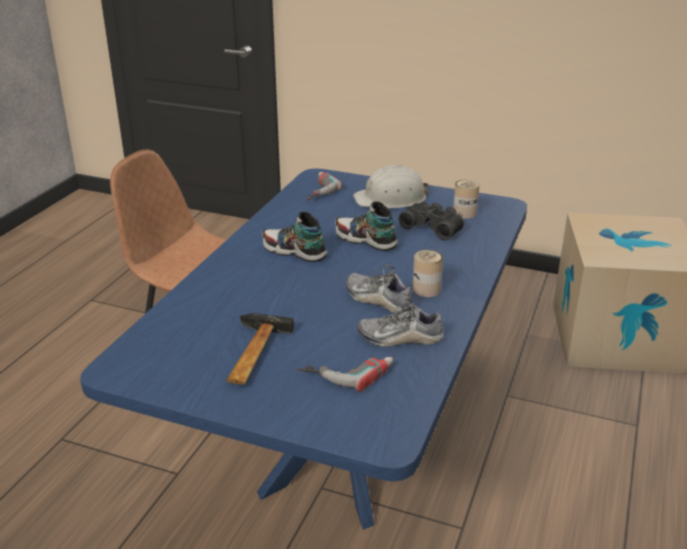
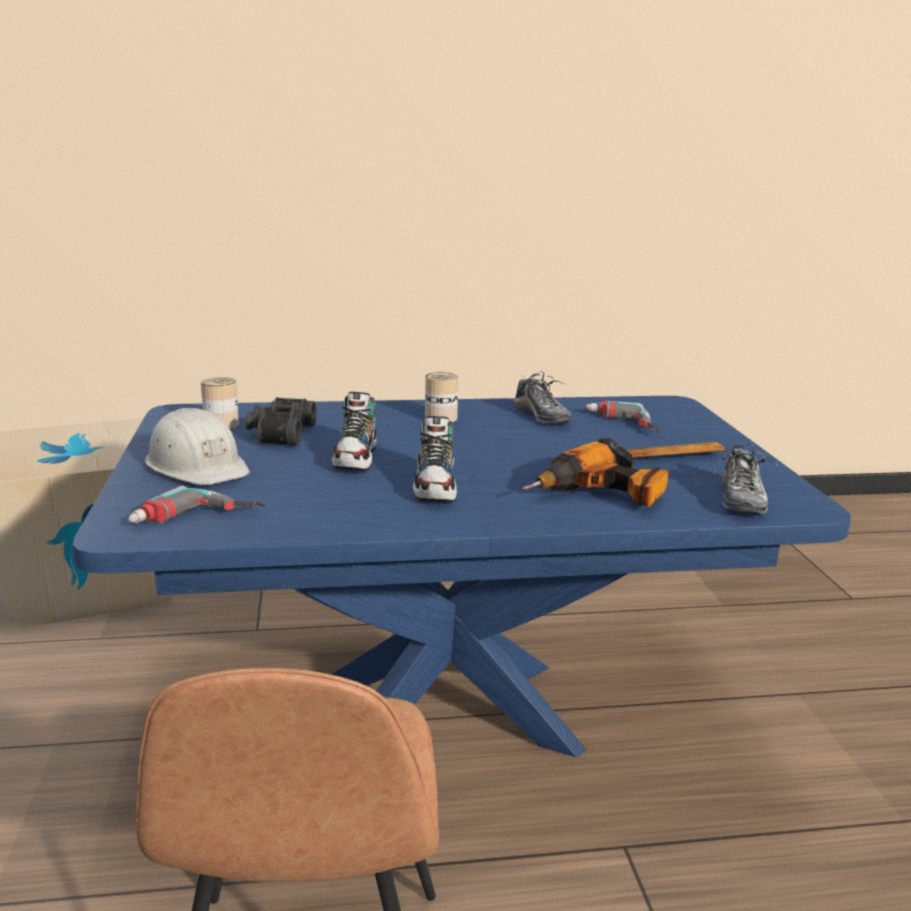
camera: 120 degrees left, 10 degrees down
shoe [346,265,412,313] -> shoe moved to [715,443,778,514]
none -> power drill [522,442,668,507]

